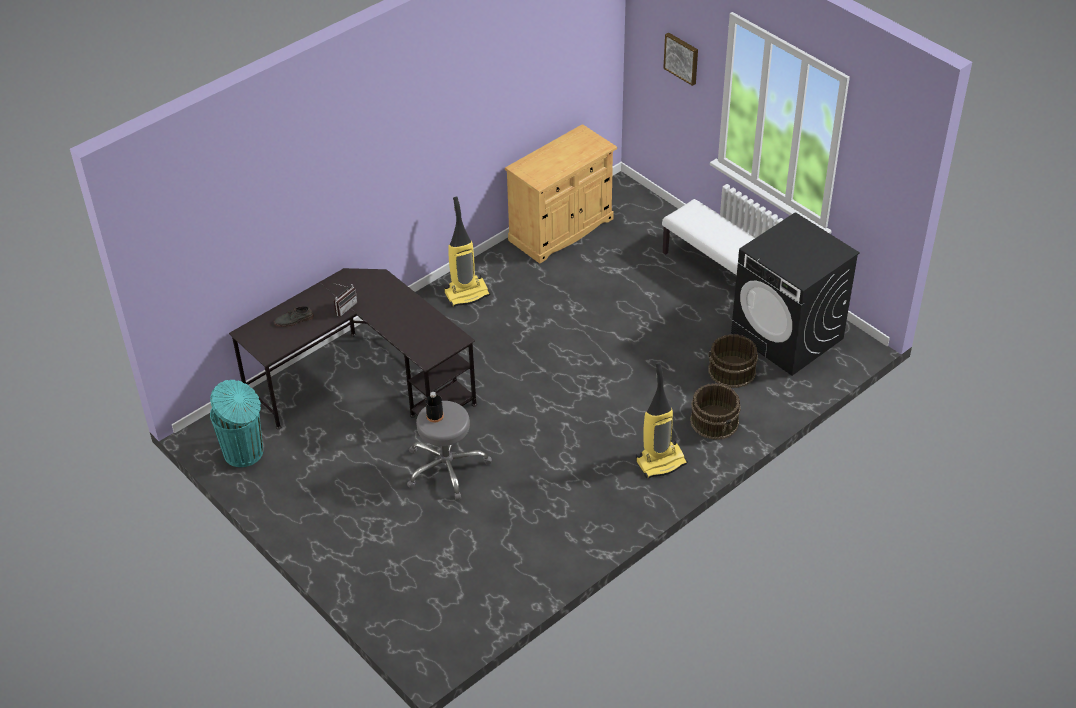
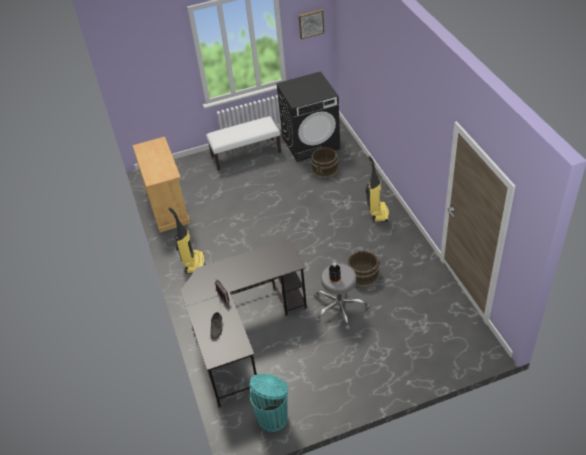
camera: 65 degrees left, 0 degrees up
picture [663,32,698,86] -> picture moved to [299,9,324,39]
brown bucket [690,383,741,440] -> brown bucket moved to [347,250,380,287]

